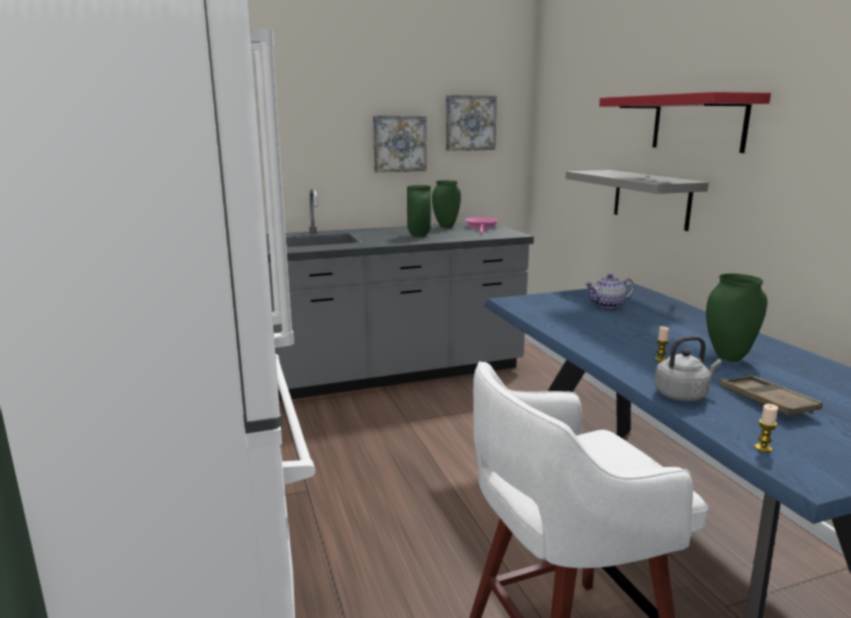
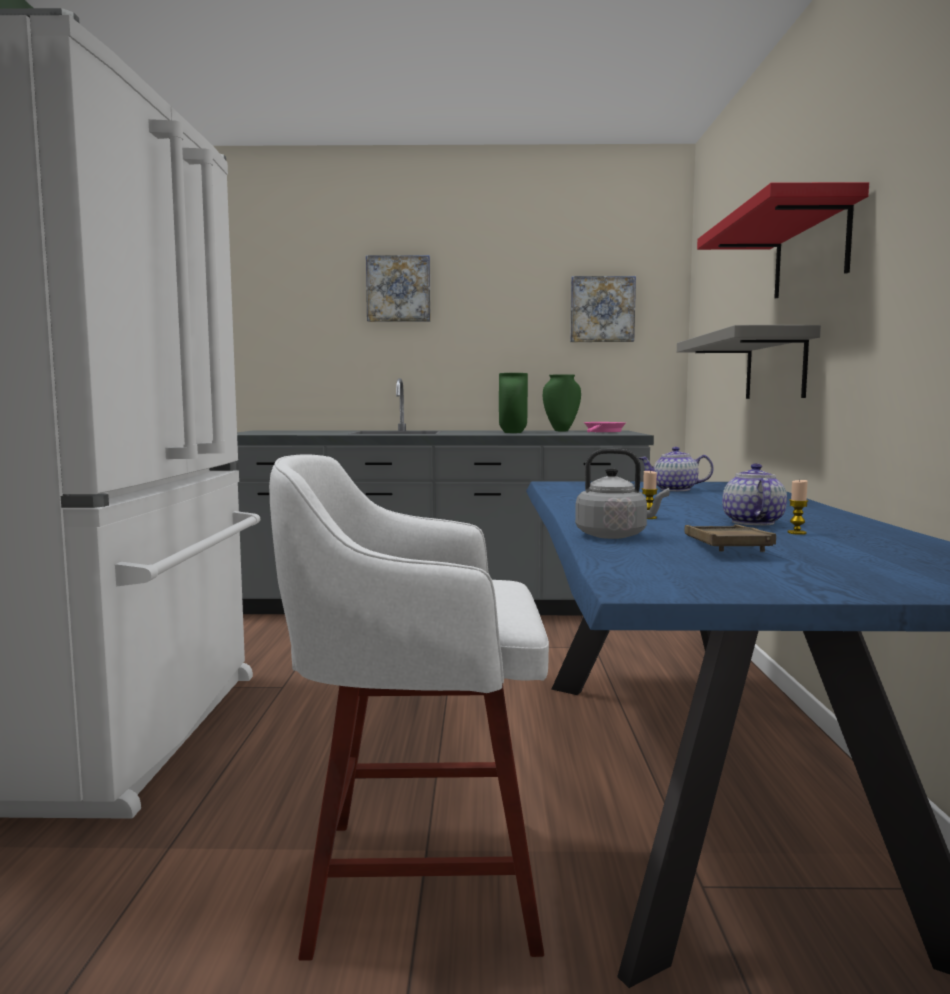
camera: 20 degrees right, 10 degrees down
picture [373,116,427,173] -> picture moved to [366,255,430,322]
green vase [706,274,767,362] -> teapot [722,463,787,525]
candle [755,404,778,453] -> candle moved to [788,480,808,535]

